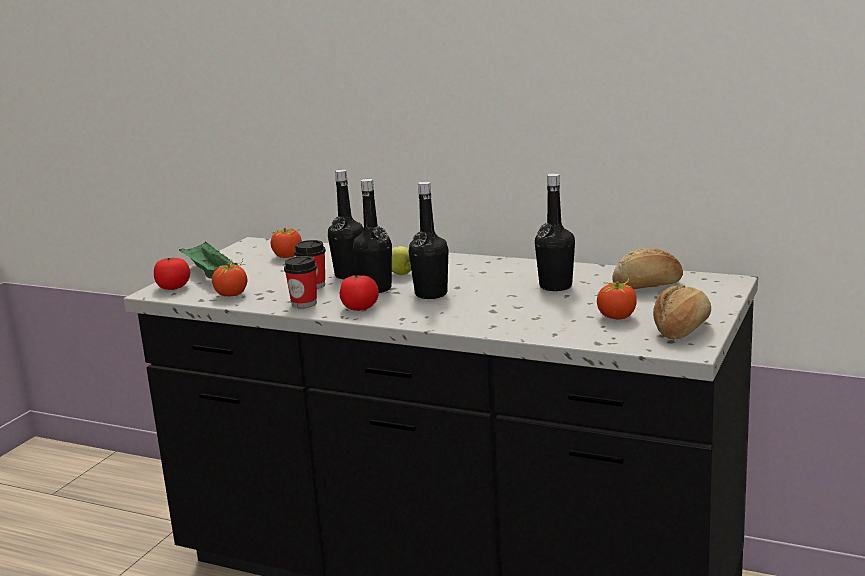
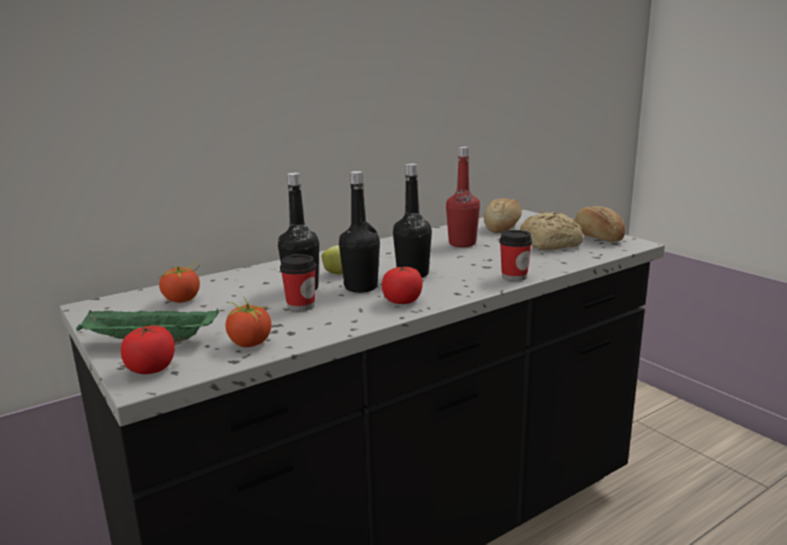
camera: 60 degrees left, 0 degrees up
cup [284,256,317,308] -> cup moved to [499,230,532,281]
black bottle [535,173,575,291] -> red bottle [446,147,480,247]
tomato [597,277,639,320] -> bread [520,212,583,250]

